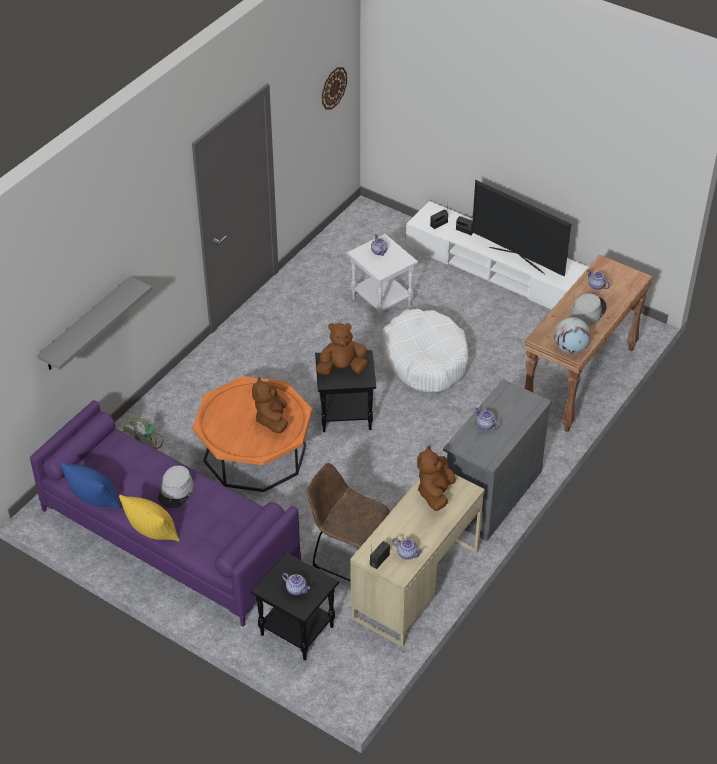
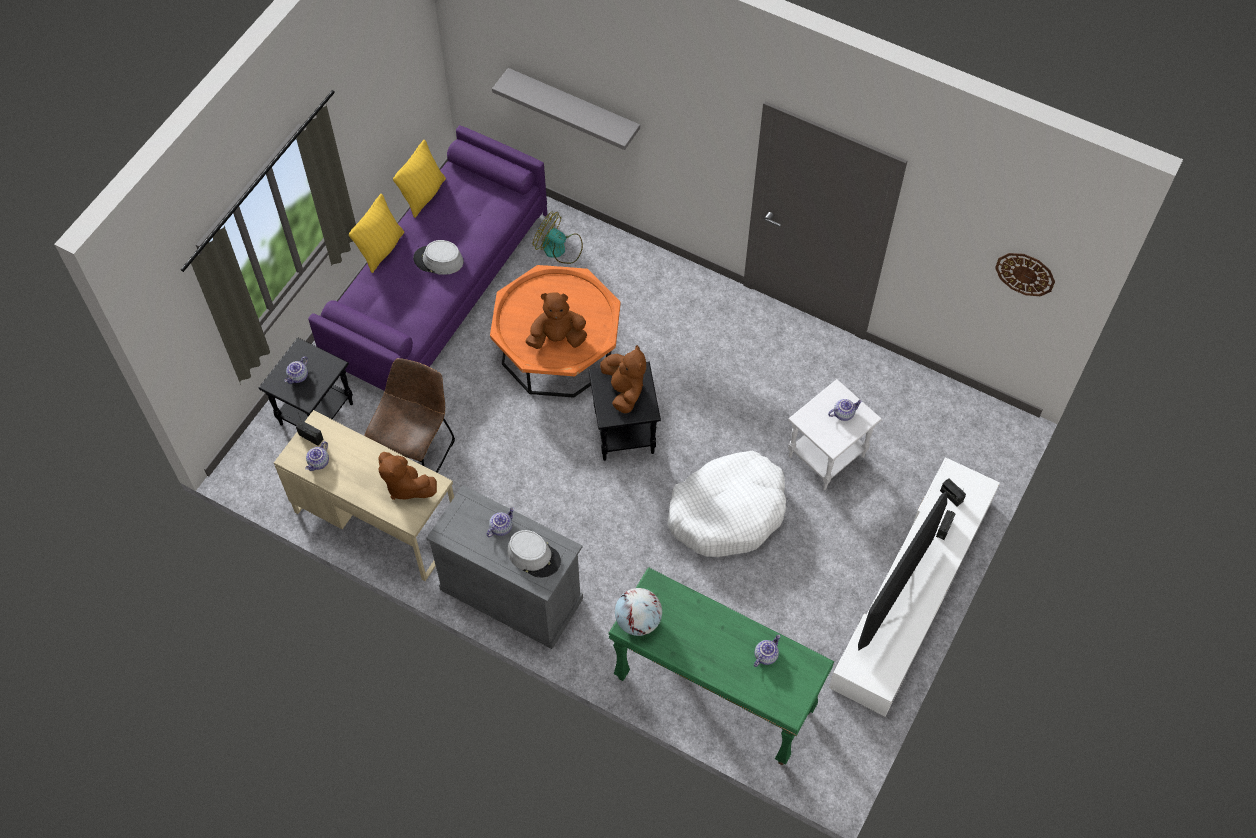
camera: 85 degrees right, 15 degrees up
blue pillow [60,462,121,509] -> yellow pillow [393,140,446,218]
brown plush toy [417,446,456,511] -> brown plush toy turned 150 degrees counterclockwise [378,452,437,500]
brown console table [524,255,653,433] -> green console table [609,567,834,765]
grey hat [570,293,607,325] -> grey hat moved to [507,530,561,578]

